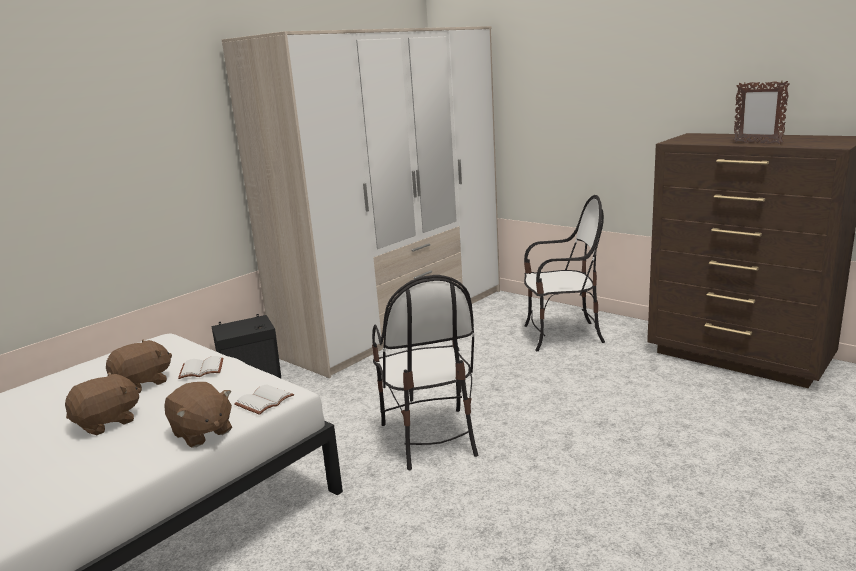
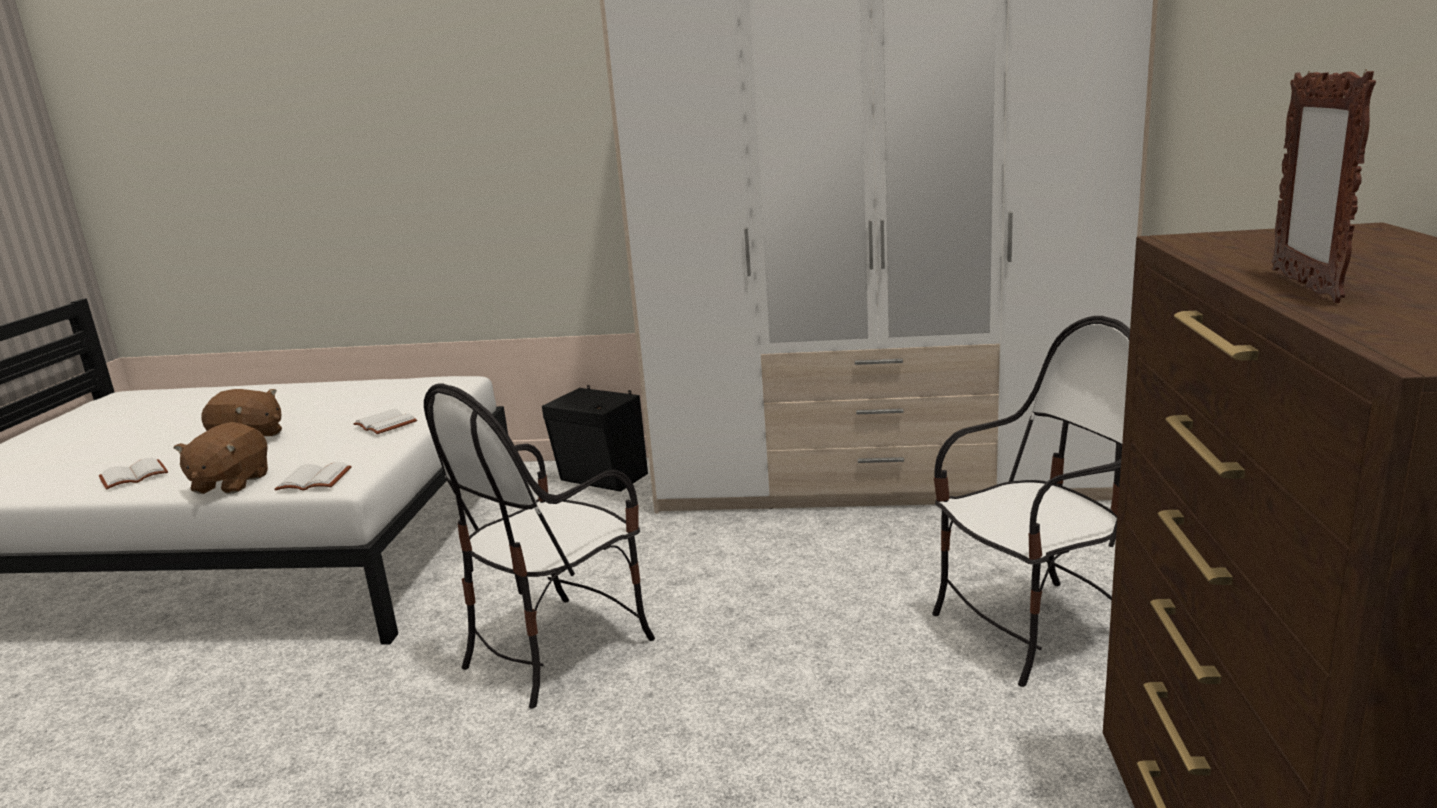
camera: 55 degrees right, 0 degrees up
brown plush toy [106,339,172,390] -> none
chair [524,195,605,351] -> chair turned 75 degrees counterclockwise [932,316,1130,687]
none -> white book [99,458,168,490]

